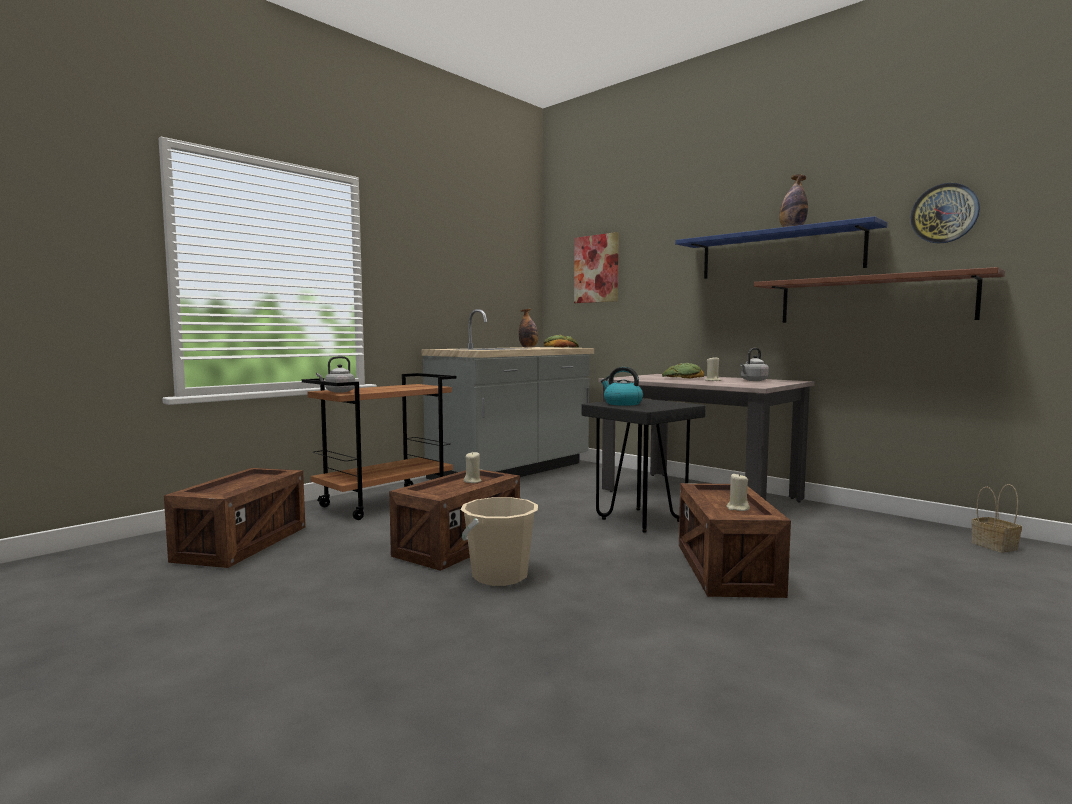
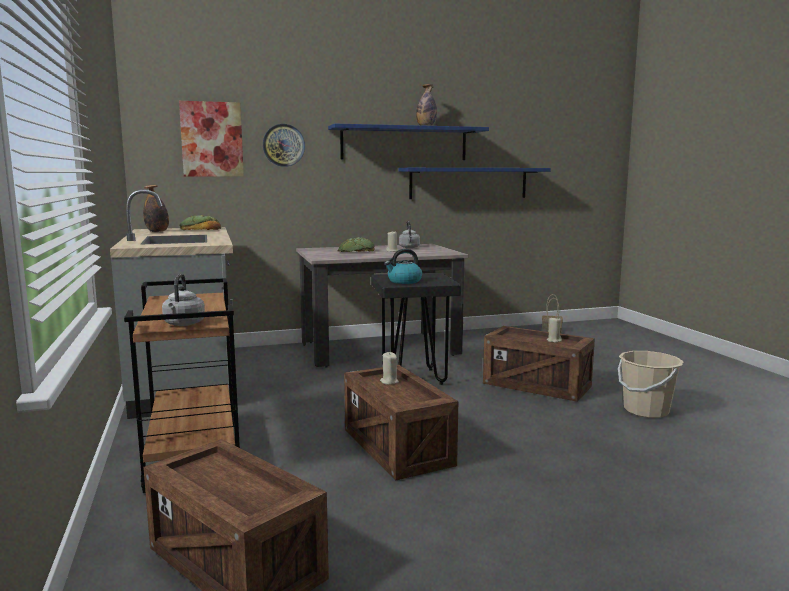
camera: 60 degrees left, 5 degrees up
beige bucket [461,497,538,586] -> beige bucket moved to [618,351,684,418]
brown shelf [754,267,1005,323] -> blue shelf [398,168,551,199]
wall clock [911,183,980,243] -> wall clock moved to [263,124,305,167]

